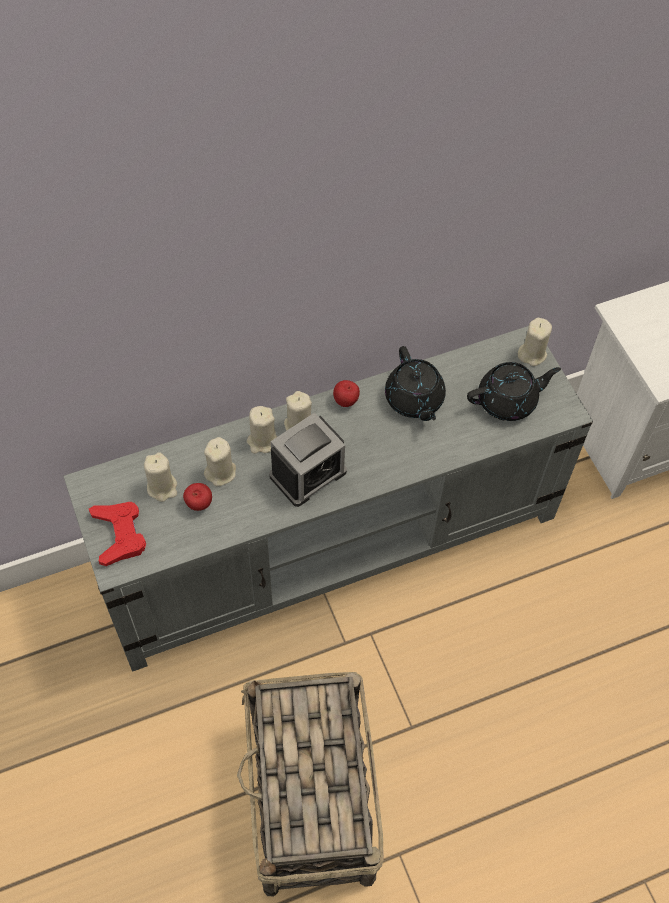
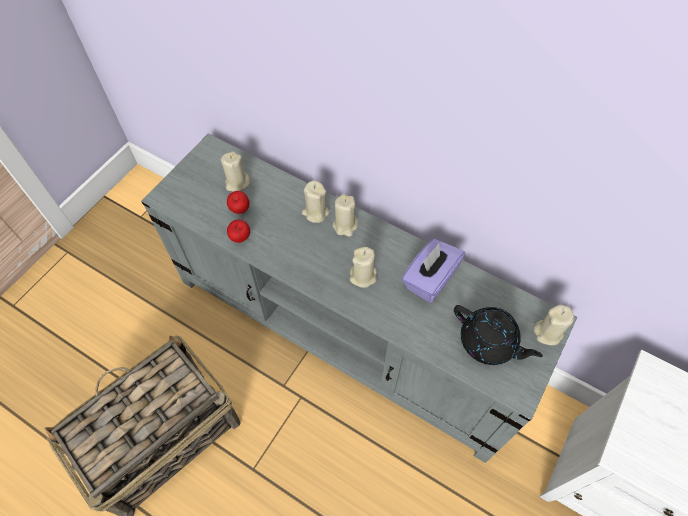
camera: 55 degrees right, 0 degrees up
red game controller [89,502,146,566] -> none
beige candle [204,437,236,486] -> beige candle moved to [350,247,377,288]
alarm clock [269,412,347,507] -> none
apple [333,380,360,407] -> apple moved to [227,220,250,243]
black teapot [385,346,446,421] -> purple tissue box [402,239,466,303]

